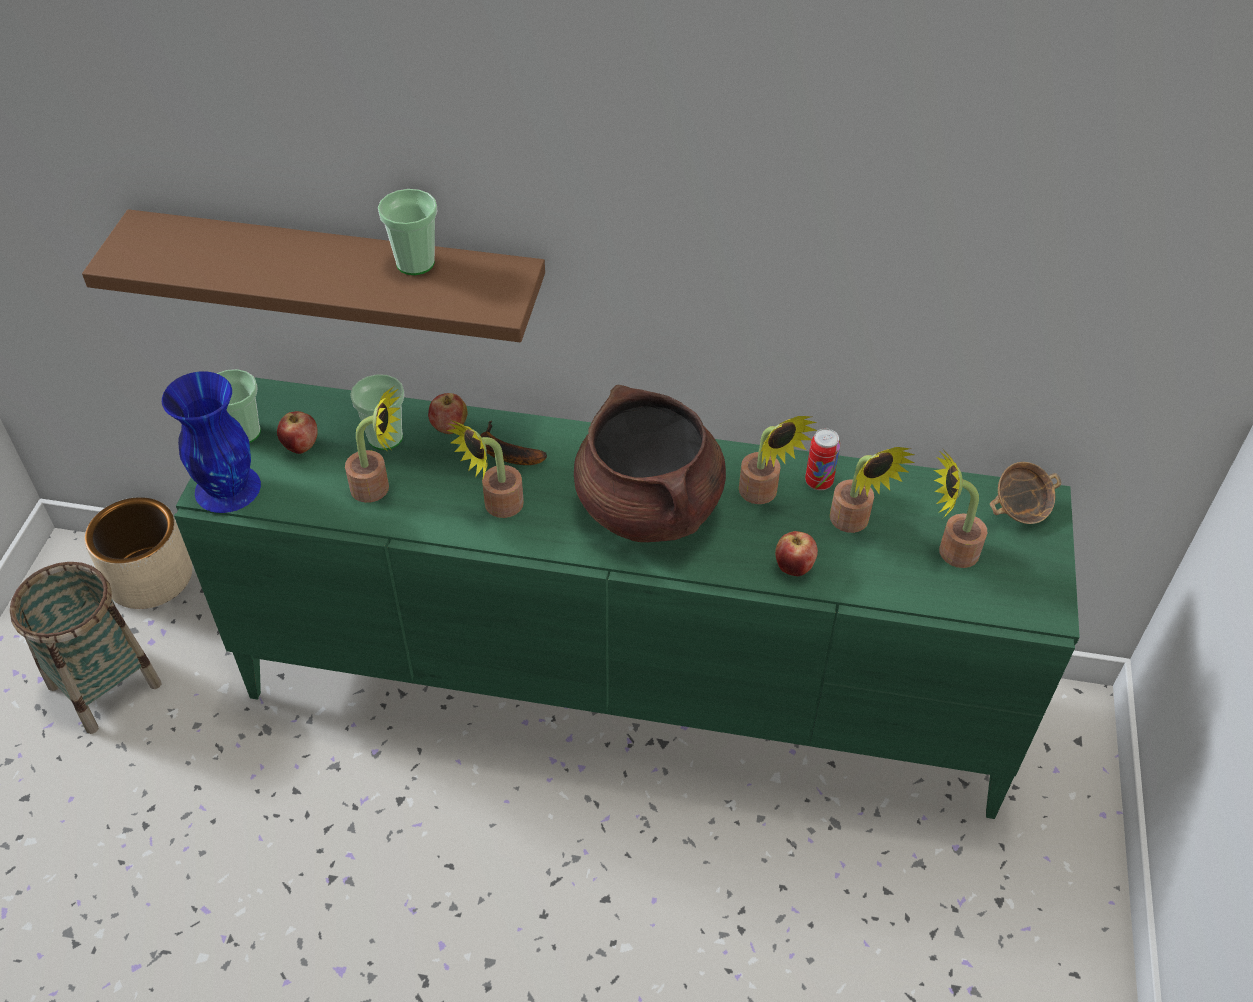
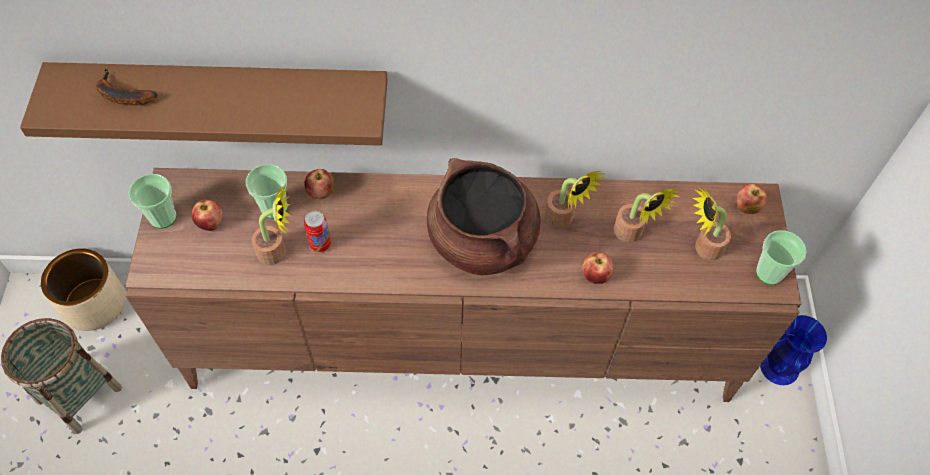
camera: 10 degrees left, 10 degrees up
blue vase [162,371,261,513] -> blue vase moved to [760,315,827,385]
green cabinet [174,377,1080,819] -> brown cabinet [125,168,802,402]
cup [378,189,438,275] -> cup moved to [756,230,807,285]
potted plant [446,420,524,518] -> none
banana [480,421,547,465] -> banana moved to [96,69,157,105]
can [805,429,840,490] -> can moved to [304,211,331,253]
bowl [990,462,1061,524] -> apple [737,184,767,214]

